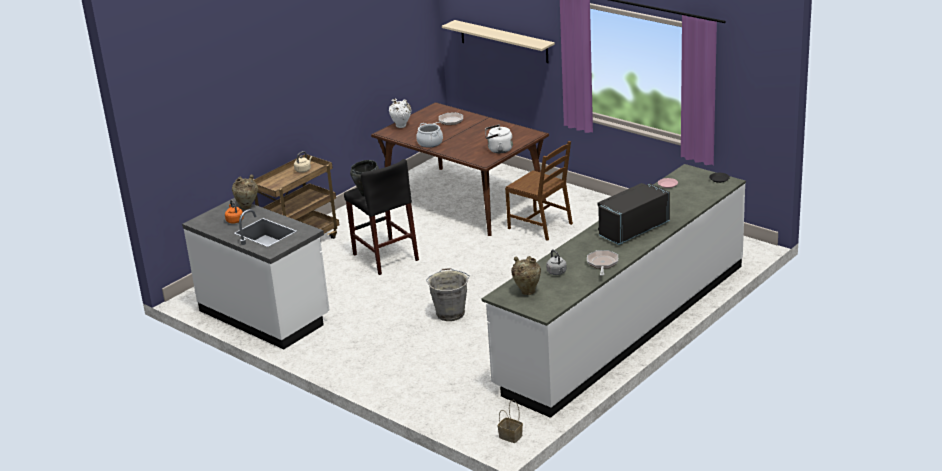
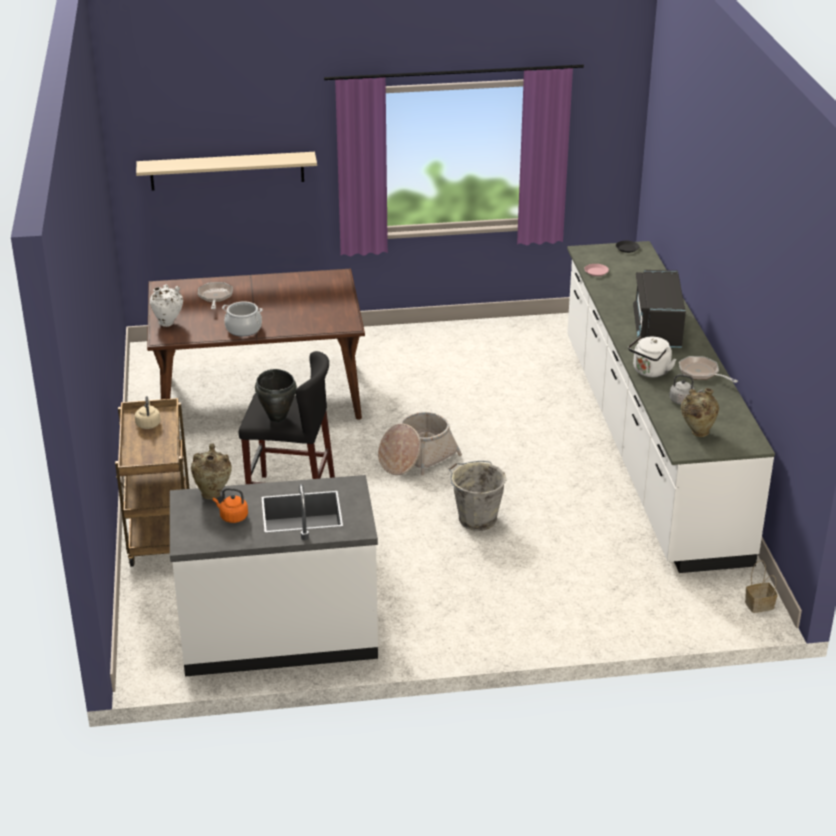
camera: 50 degrees left, 5 degrees up
white kettle [485,124,513,153] -> white kettle moved to [628,336,676,377]
brown chair [505,141,573,241] -> none
none -> basket [378,412,462,475]

